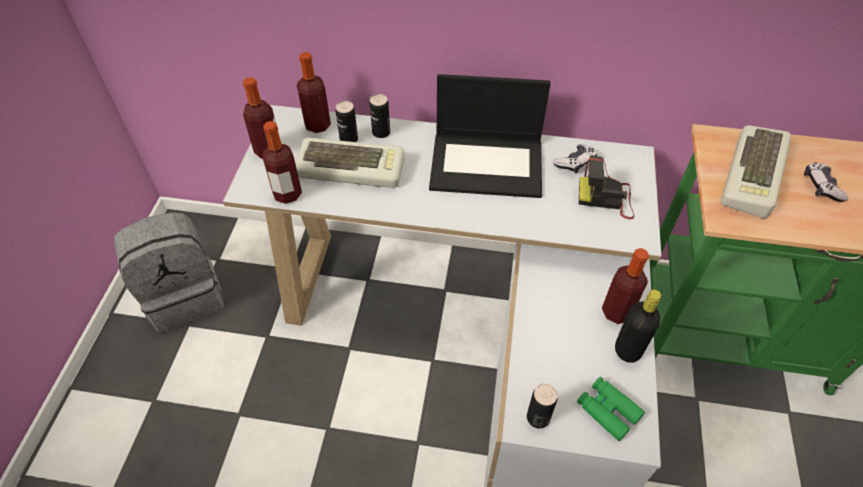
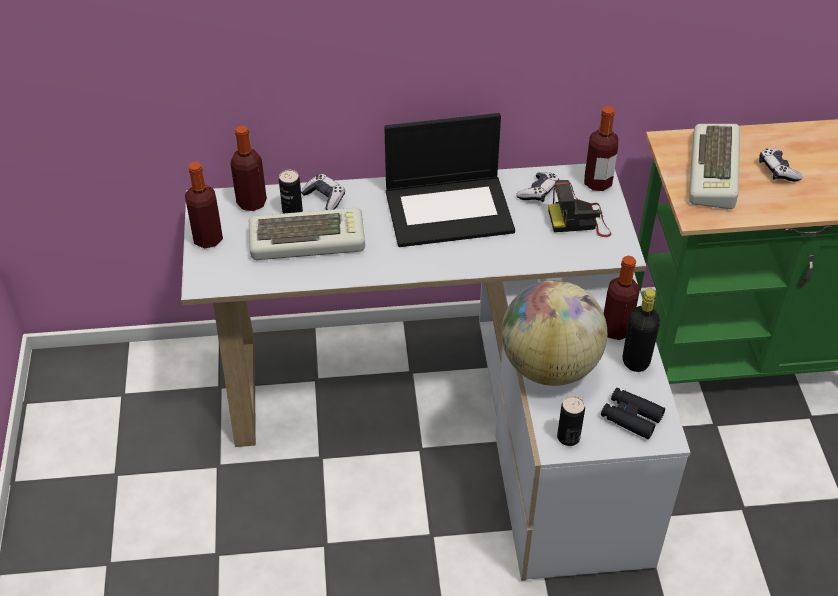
camera: 15 degrees left, 5 degrees down
grey backpack [114,212,224,333] -> none
bottle [262,121,302,204] -> bottle moved to [584,106,618,191]
can [369,94,390,138] -> game controller [301,174,345,210]
green binoculars [577,377,645,441] -> black binoculars [601,388,665,439]
none -> globe [501,280,607,386]

